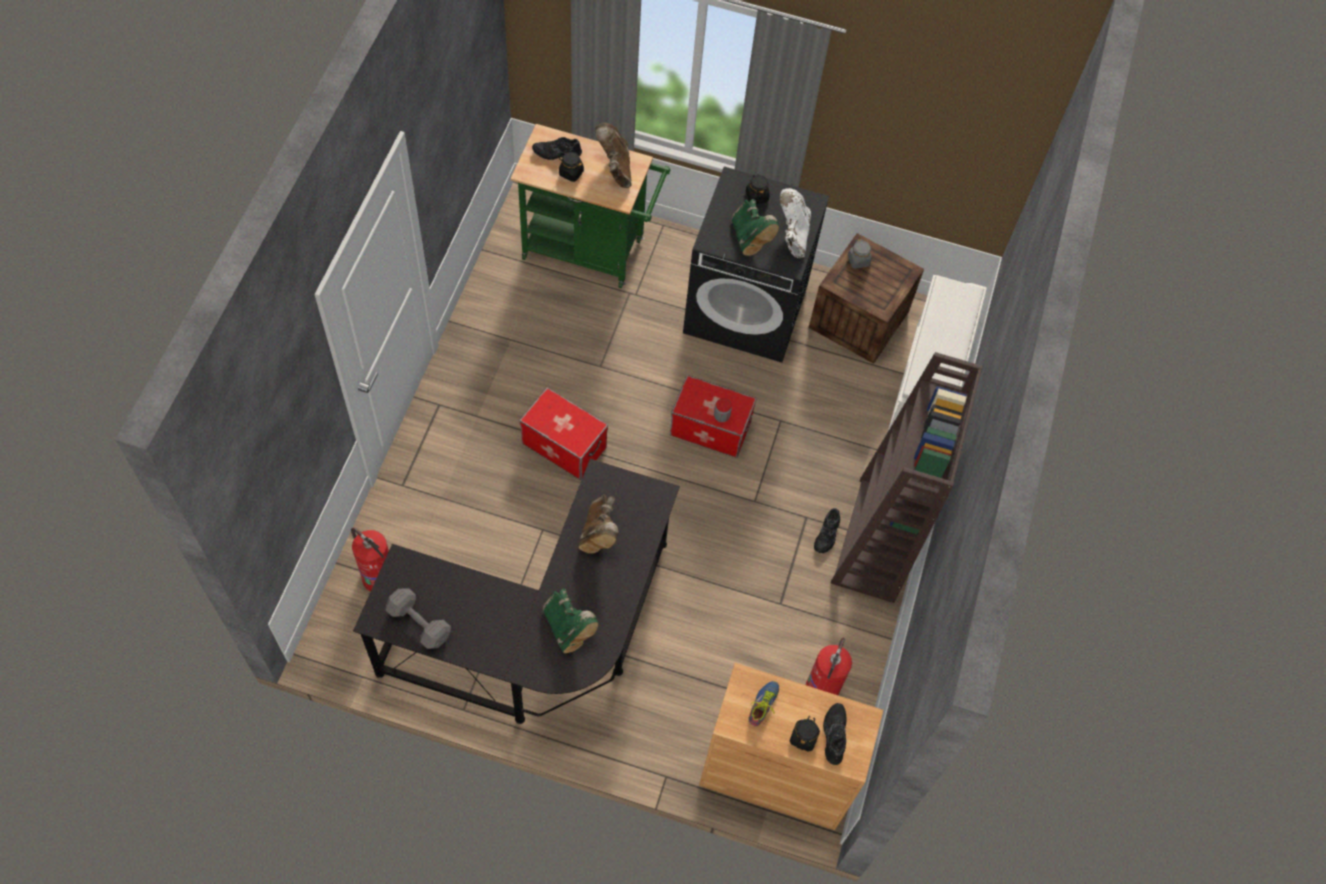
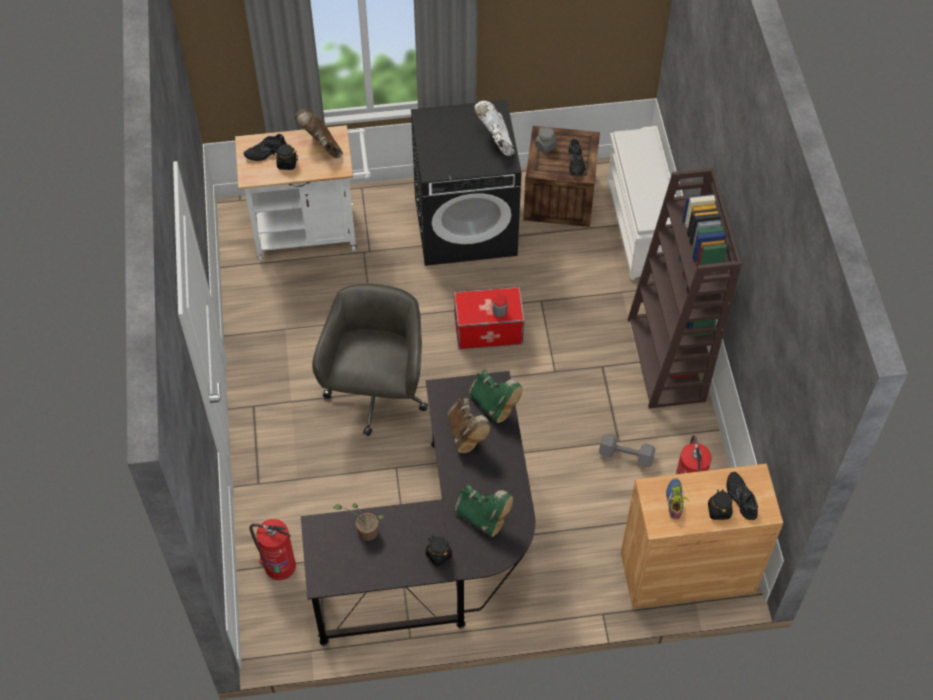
camera: 20 degrees left, 5 degrees down
grey dumbbell [386,588,451,649] -> grey dumbbell moved to [599,434,655,467]
green cart [510,124,670,288] -> white cart [235,125,371,261]
storage box [520,387,608,480] -> grey office chair [312,283,428,436]
green boot [731,199,779,256] -> green boot moved to [468,370,523,423]
black jar [746,174,770,204] -> black jar moved to [426,535,452,566]
black shoe [814,508,840,553] -> black shoe moved to [569,138,585,176]
none -> potted plant [333,503,385,541]

